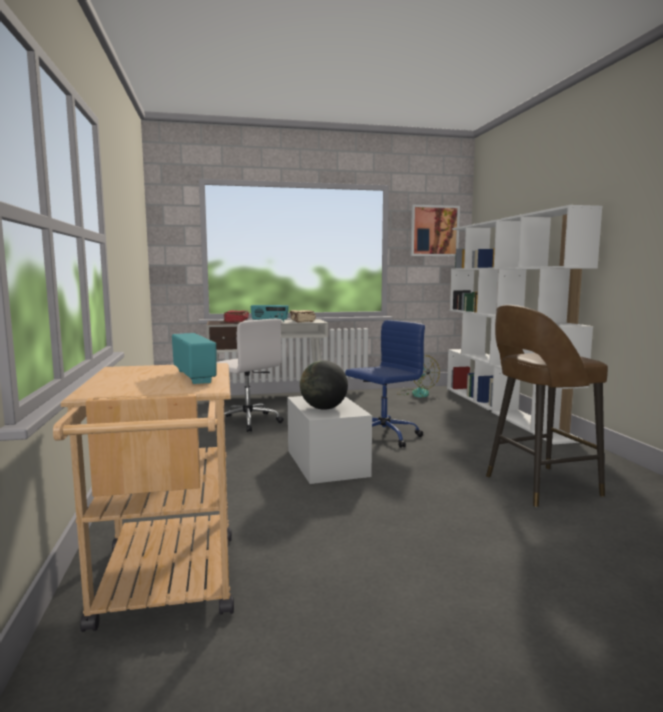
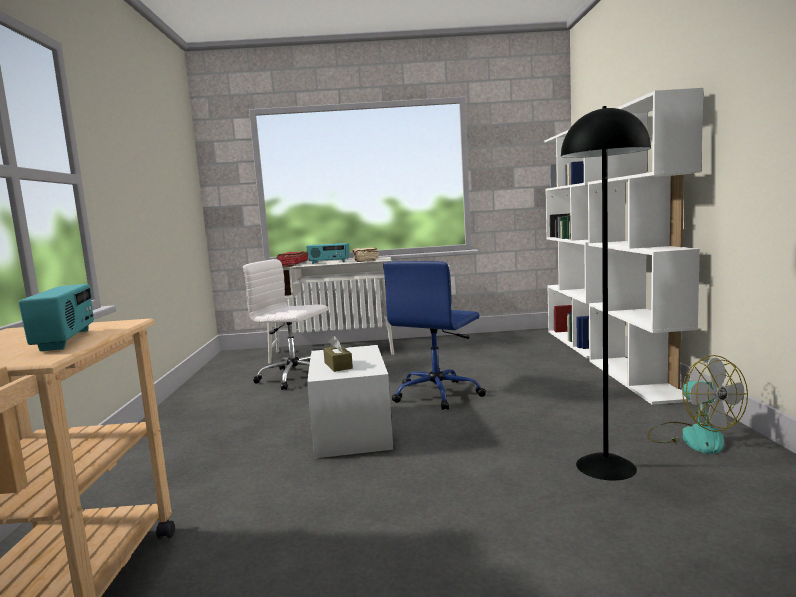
camera: 10 degrees right, 0 degrees up
white office chair [216,319,284,432] -> white office chair turned 150 degrees clockwise [243,259,328,390]
globe [300,360,348,410] -> brown tissue box [323,336,353,372]
blue office chair [345,320,425,448] -> blue office chair turned 150 degrees clockwise [383,261,486,410]
fan [397,355,440,398] -> fan moved to [647,355,748,454]
picture [411,205,460,256] -> none
brown stool [486,305,608,507] -> black floor lamp [561,106,651,481]

